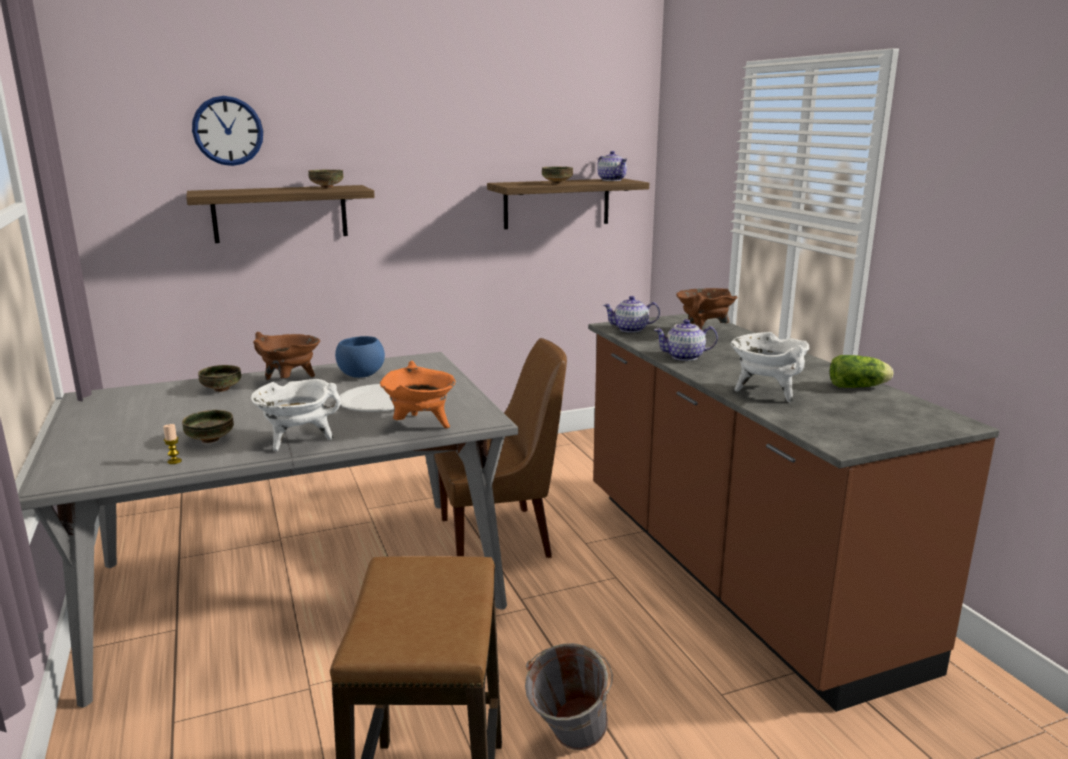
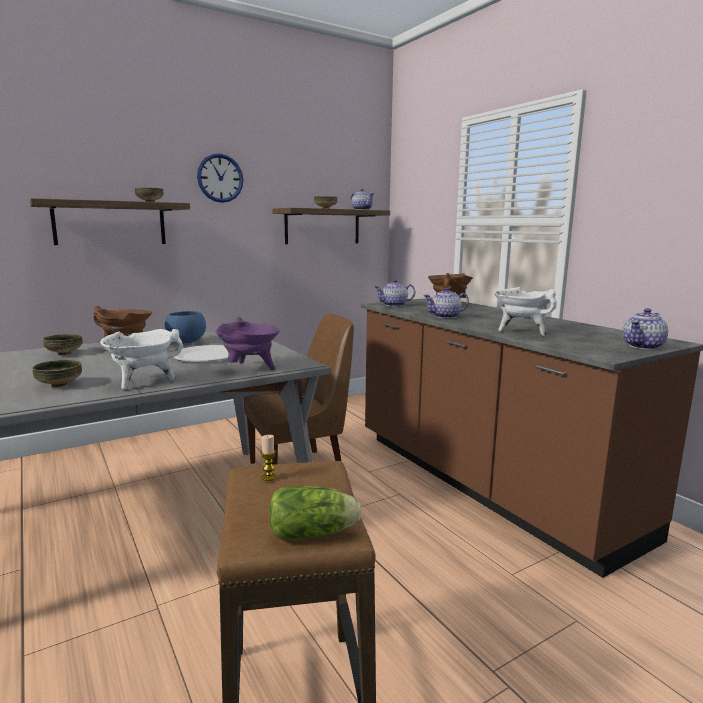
camera: 10 degrees left, 5 degrees down
candle [163,424,182,464] -> candle moved to [260,435,276,481]
wall clock [192,96,263,166] -> wall clock moved to [197,153,243,203]
orange cooking pot [380,361,455,428] -> purple cooking pot [215,317,280,370]
grey bucket [525,643,613,750] -> none
lettuce [830,355,893,388] -> lettuce moved to [269,486,361,540]
none -> teapot [623,308,668,350]

